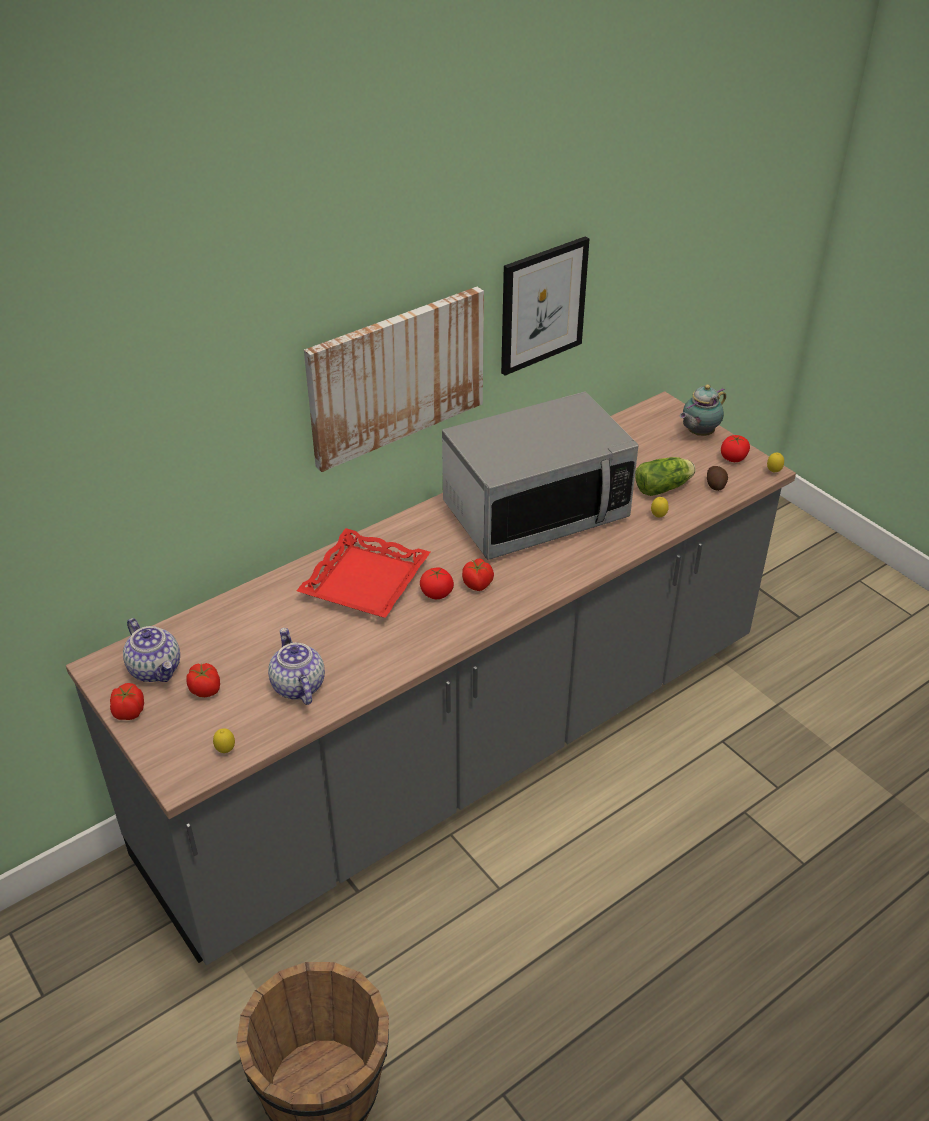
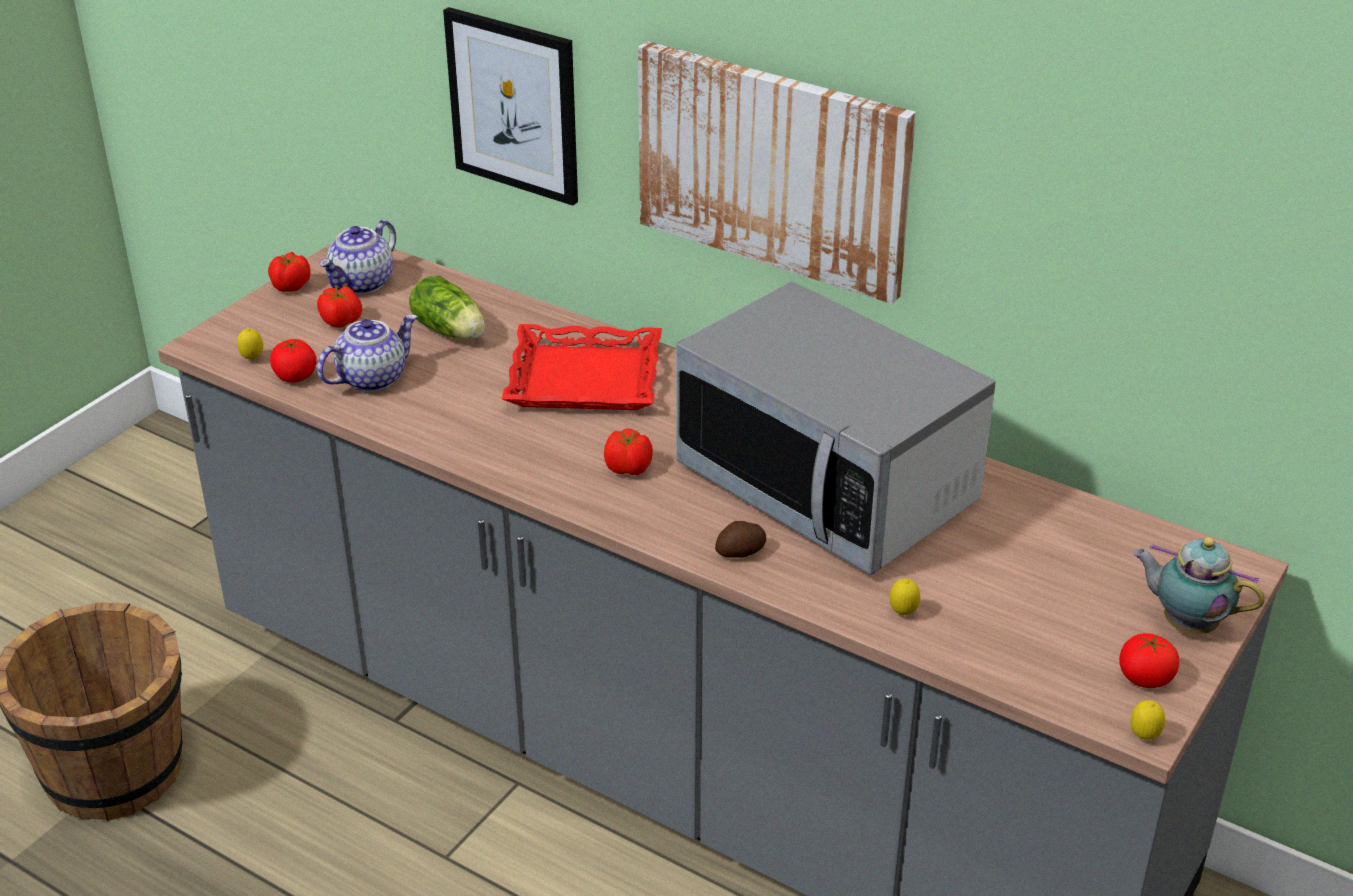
camera: 70 degrees right, 5 degrees down
tomato [420,568,454,599] -> tomato moved to [270,339,317,383]
picture [501,236,590,375] -> picture moved to [443,7,578,206]
lettuce [635,457,696,496] -> lettuce moved to [409,276,485,340]
potato [707,466,728,491] -> potato moved to [715,521,766,558]

